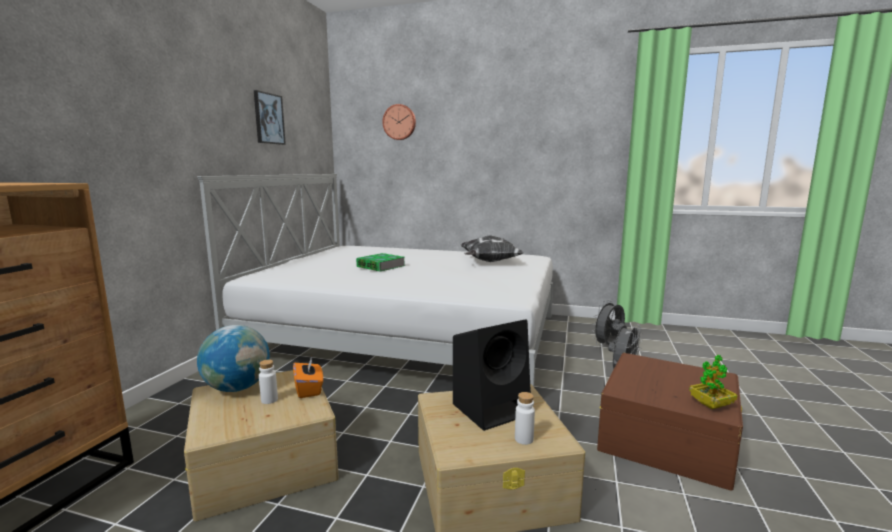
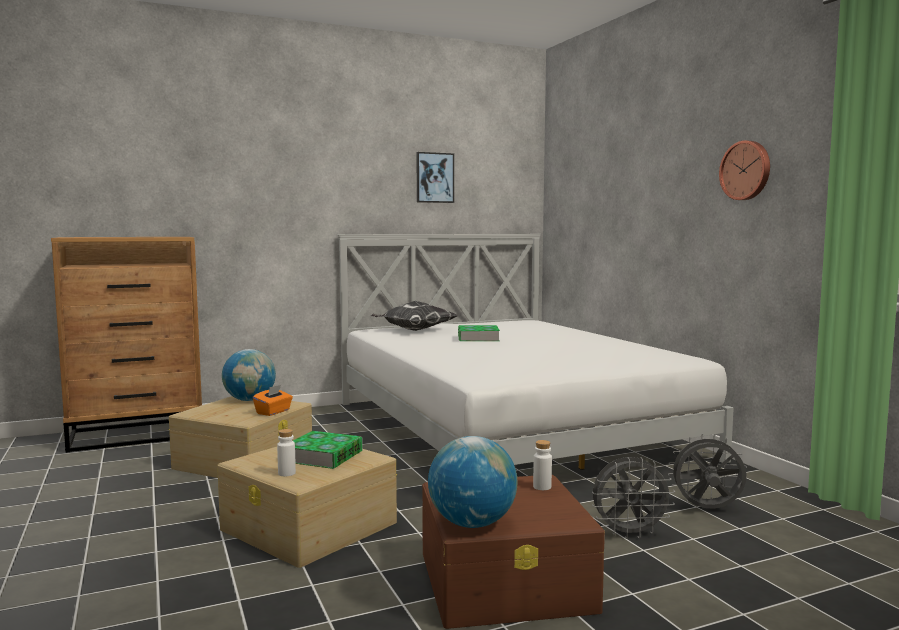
camera: 50 degrees right, 5 degrees down
white bottle [259,360,278,404] -> white bottle moved to [533,440,552,490]
wall clock [382,104,416,140] -> wall clock moved to [719,140,770,200]
black speaker [453,319,531,431] -> book [293,431,363,469]
pillow [461,235,524,262] -> pillow moved to [371,301,458,331]
potted plant [689,355,737,409] -> globe [428,436,518,528]

